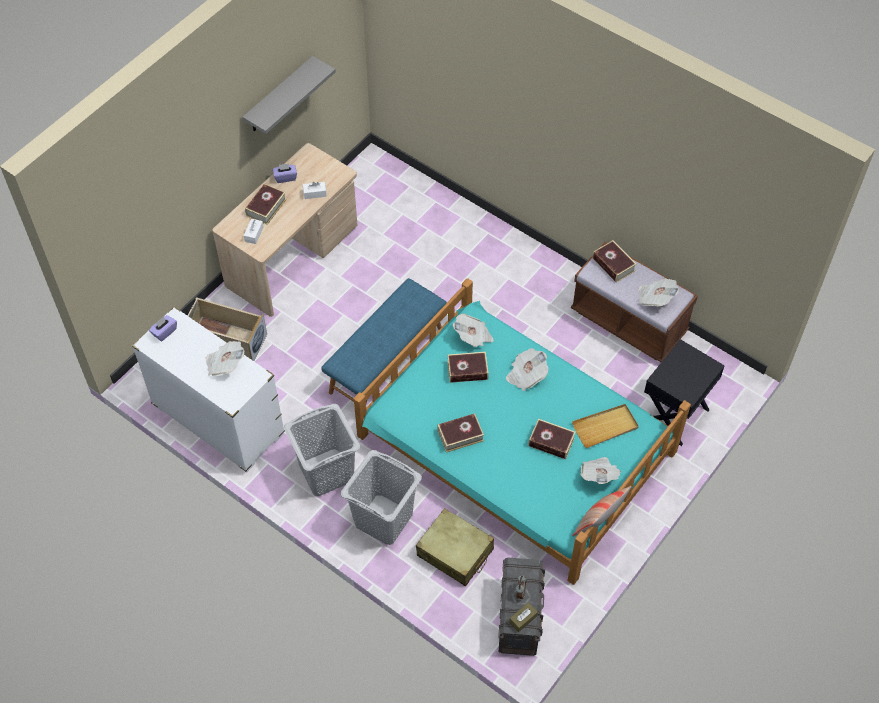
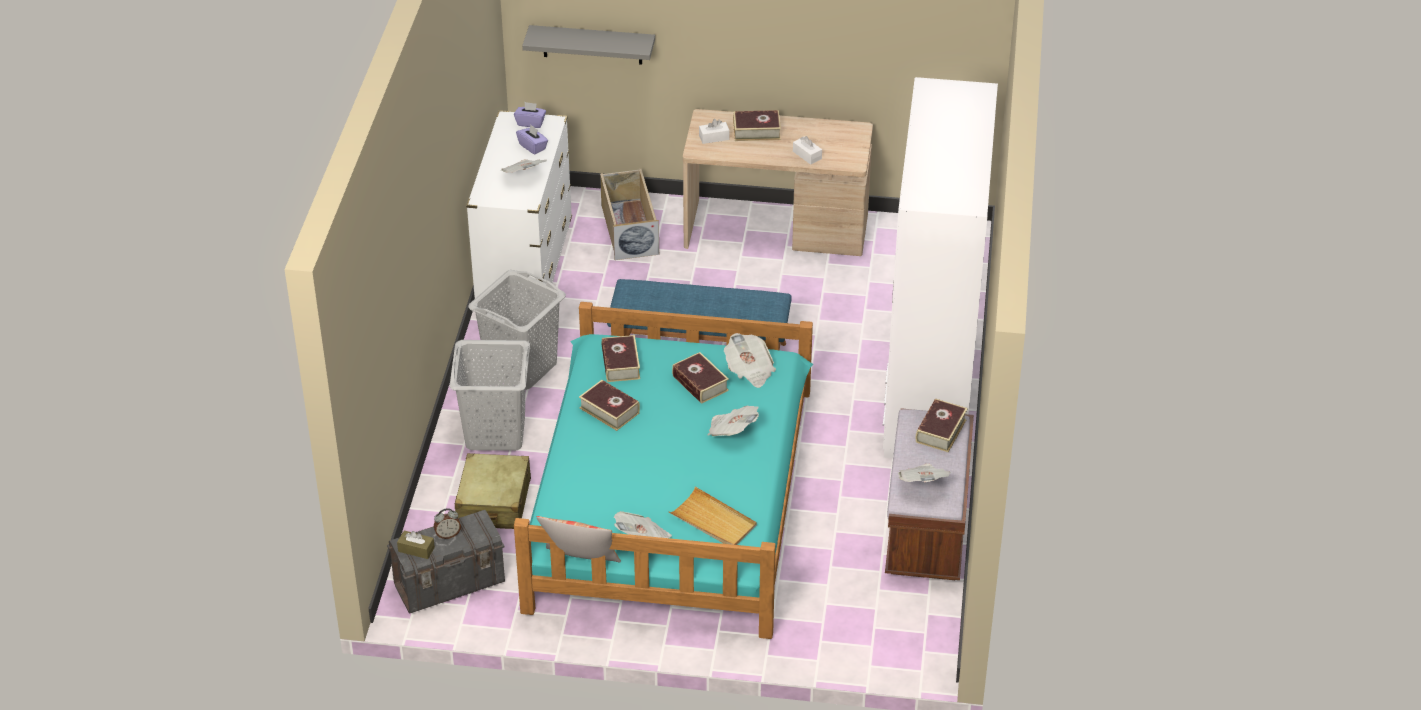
camera: 60 degrees right, 15 degrees down
grey shelf [243,56,336,134] -> grey shelf moved to [522,25,655,65]
purple tissue box [273,164,297,183] -> purple tissue box moved to [516,125,548,154]
book [528,419,576,459] -> book moved to [602,335,640,382]
black nightstand [644,339,725,446] -> none
none -> white wardrobe [883,77,998,458]

